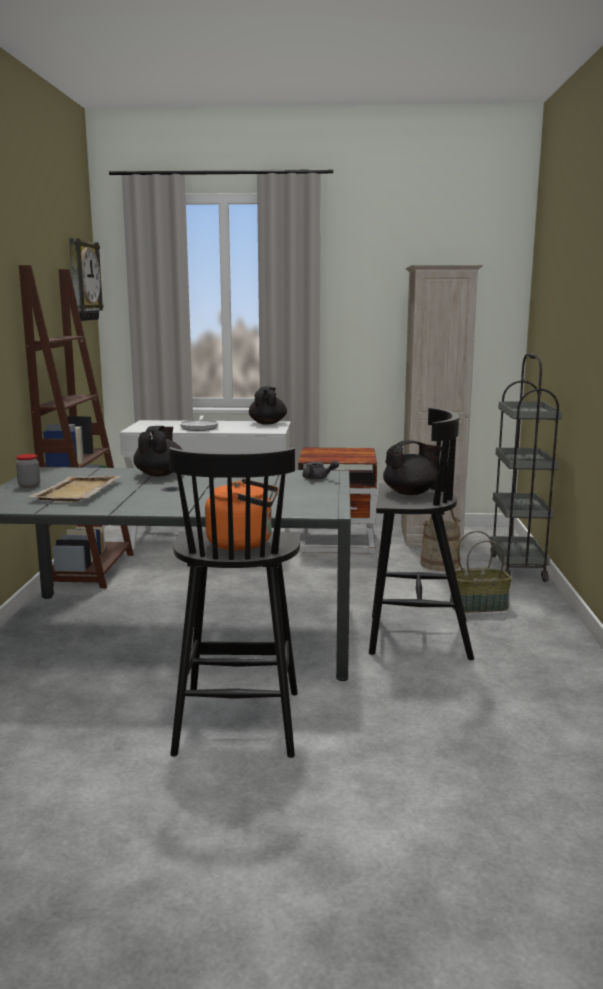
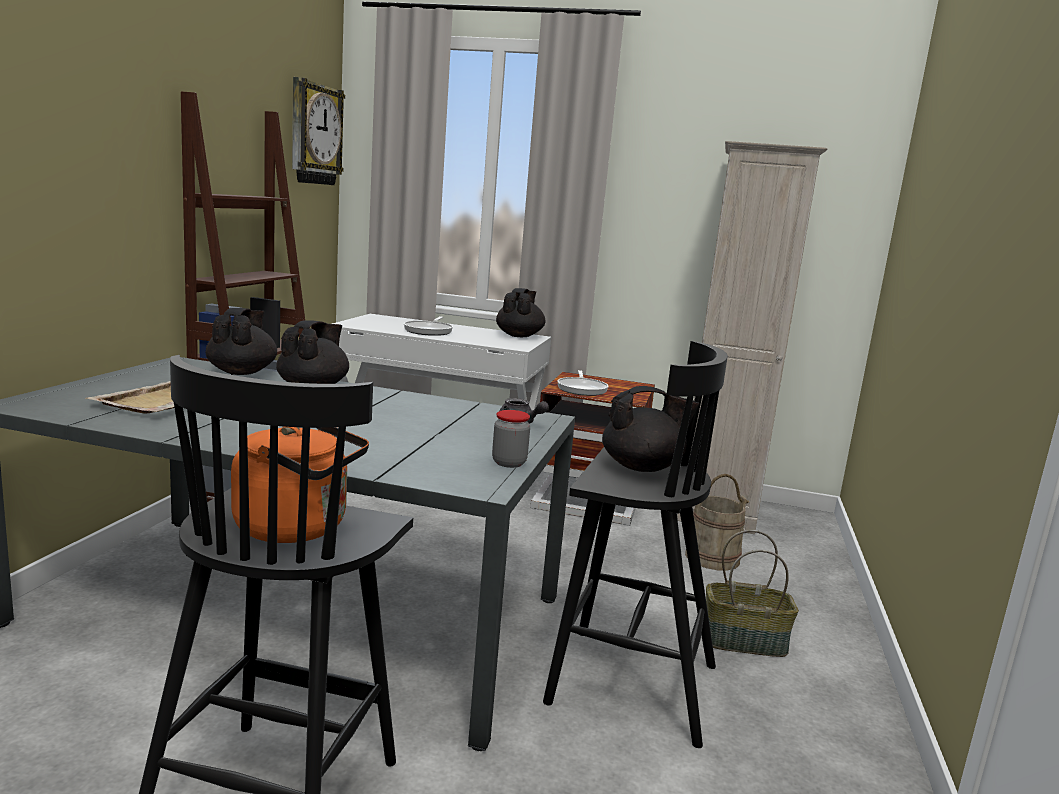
camera: 10 degrees right, 0 degrees up
jar [16,454,40,488] -> jar moved to [492,410,530,468]
grey cart [490,353,562,582] -> none
none -> black teapot [206,308,277,375]
none -> frying pan [557,370,608,396]

